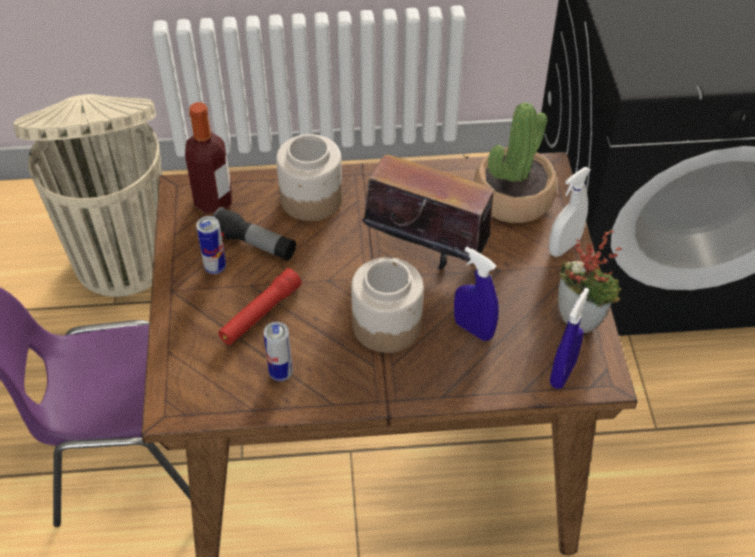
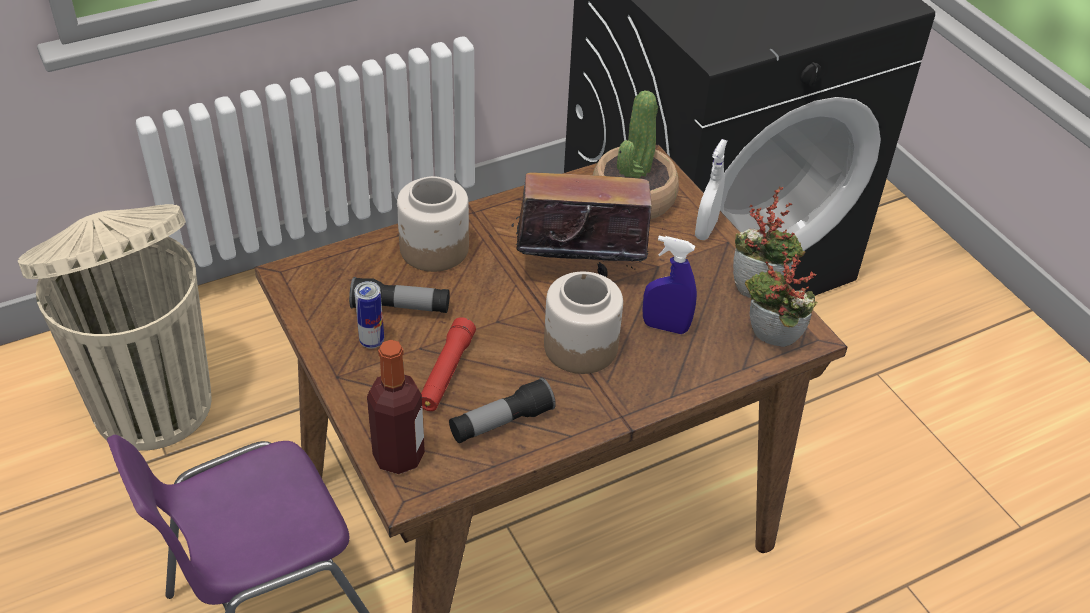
camera: 25 degrees left, 5 degrees down
bottle [185,102,232,214] -> bottle moved to [367,340,425,474]
can [264,322,293,381] -> flashlight [449,377,556,443]
blue spray bottle [550,288,589,389] -> potted plant [745,244,818,347]

